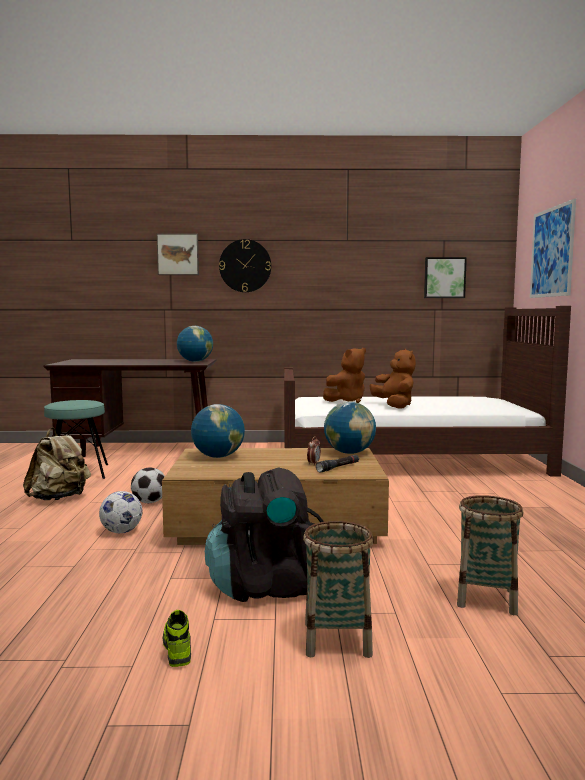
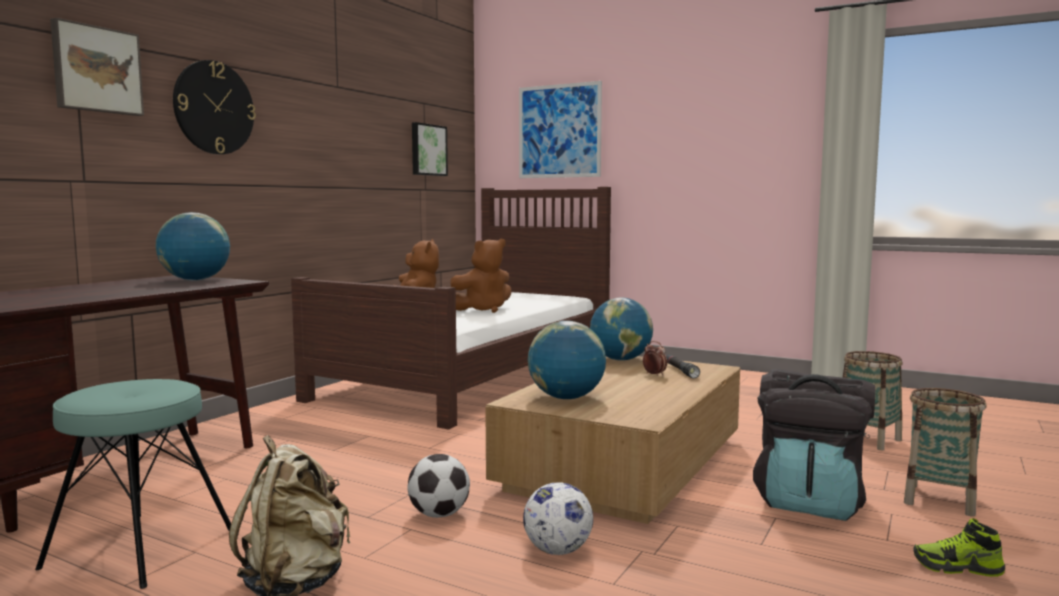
camera: 60 degrees left, 0 degrees up
brown plush toy [369,348,416,409] -> brown plush toy turned 135 degrees clockwise [450,239,511,313]

